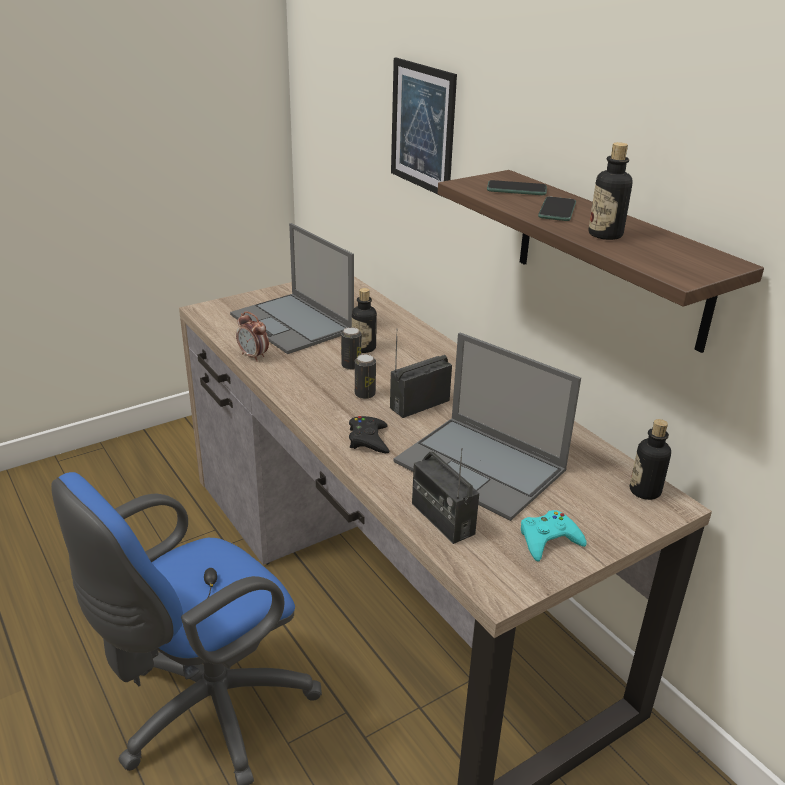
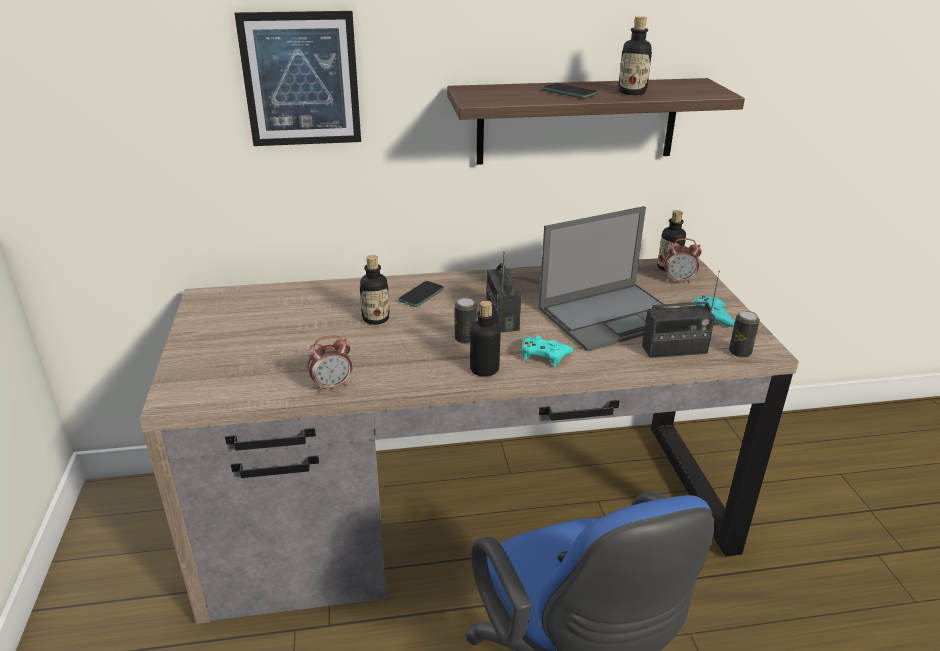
camera: 65 degrees left, 0 degrees up
laptop [230,223,354,354] -> none
can [341,327,361,370] -> can moved to [729,311,760,358]
black game controller [349,416,389,453] -> turquoise game controller [522,336,574,367]
phone [487,180,547,195] -> phone moved to [398,281,444,307]
none -> bottle [470,301,501,377]
none -> alarm clock [664,238,702,284]

